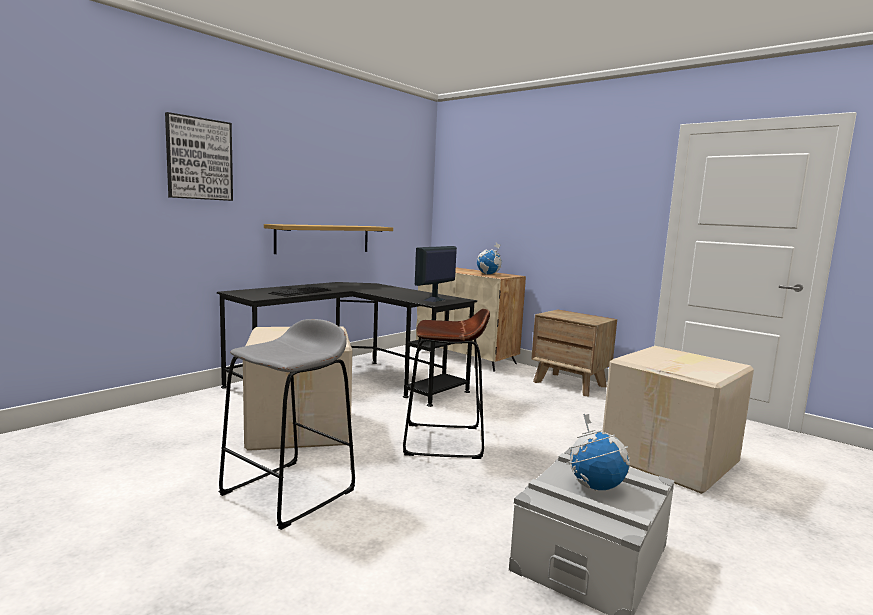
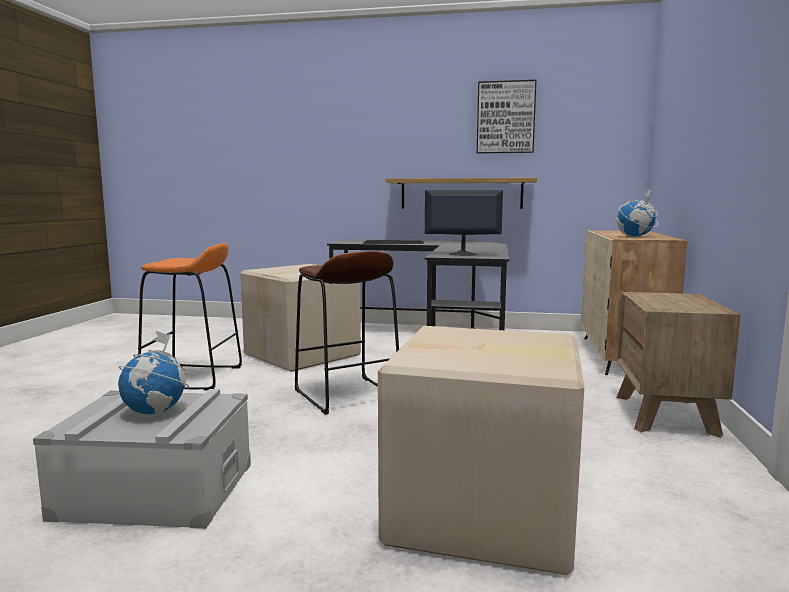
camera: 60 degrees right, 0 degrees up
picture [165,112,233,201] -> picture moved to [477,80,536,154]
grey stool [219,319,355,530] -> orange stool [138,243,242,391]

